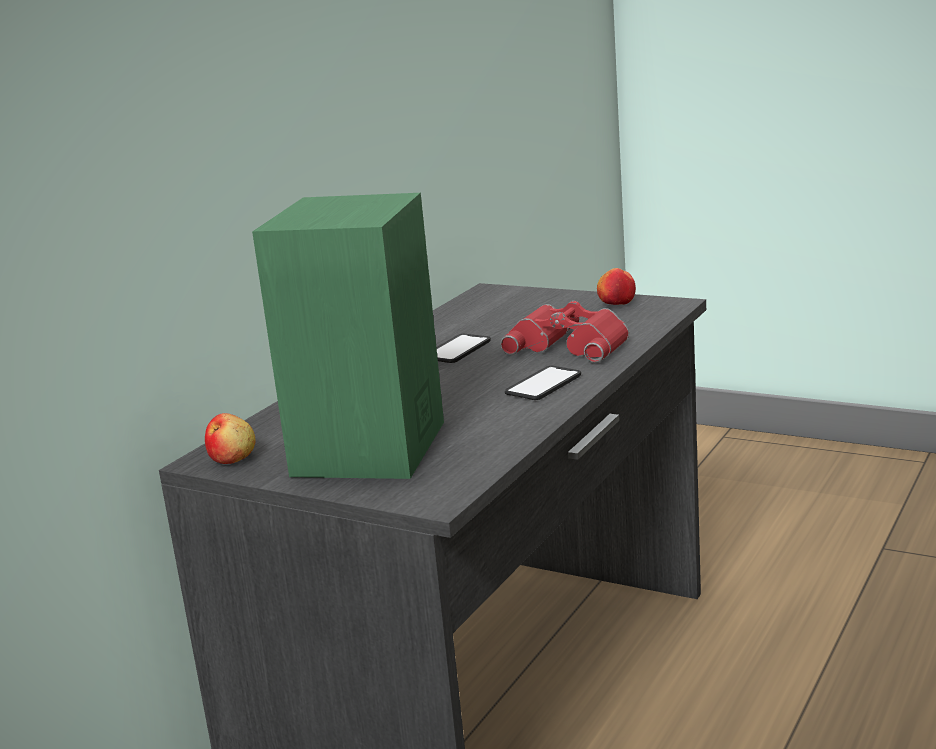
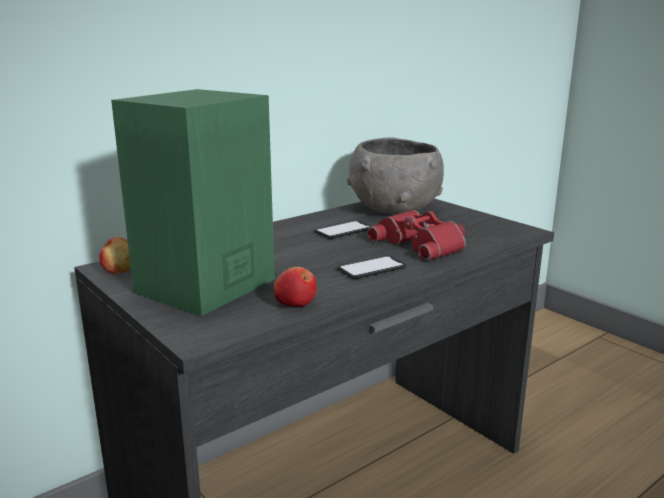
camera: 20 degrees right, 0 degrees up
apple [597,268,636,305] -> apple moved to [273,267,317,307]
none -> grey bowl [347,137,444,215]

